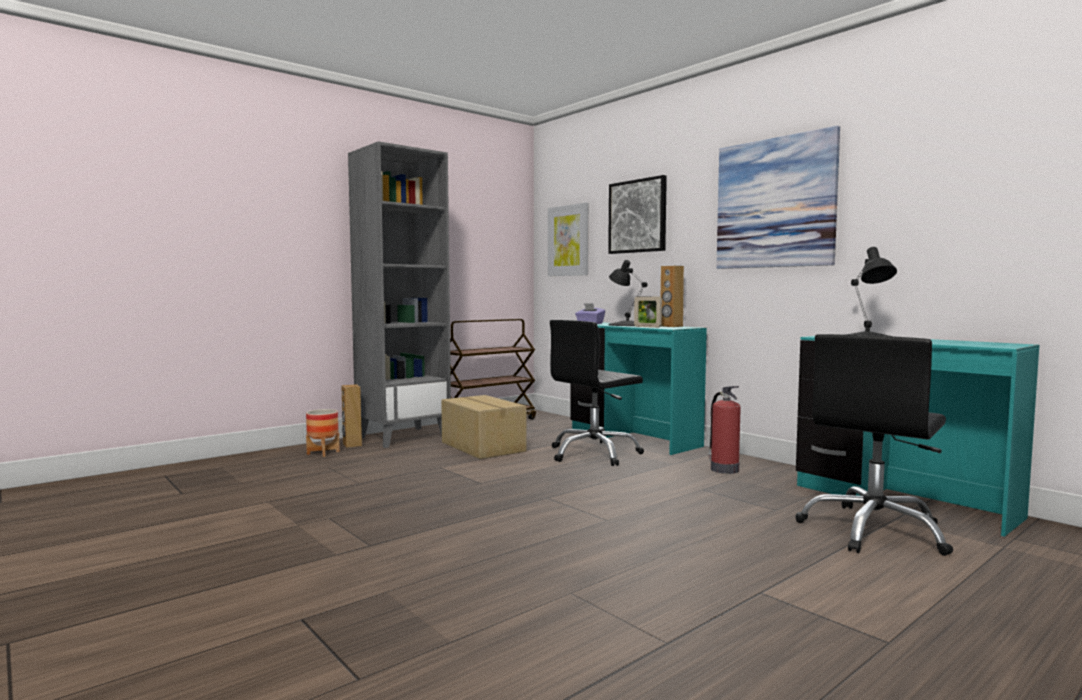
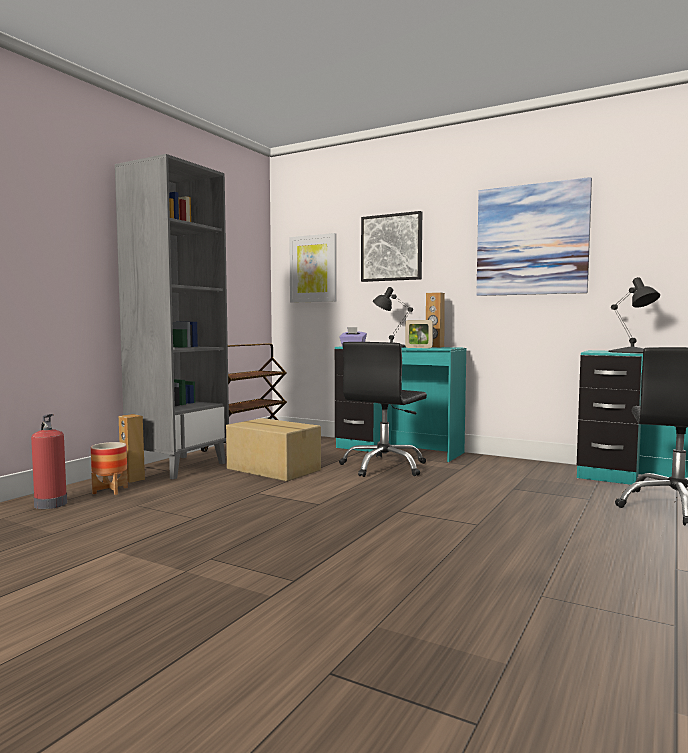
camera: 20 degrees left, 0 degrees up
fire extinguisher [708,386,741,474] -> fire extinguisher moved to [31,414,67,509]

